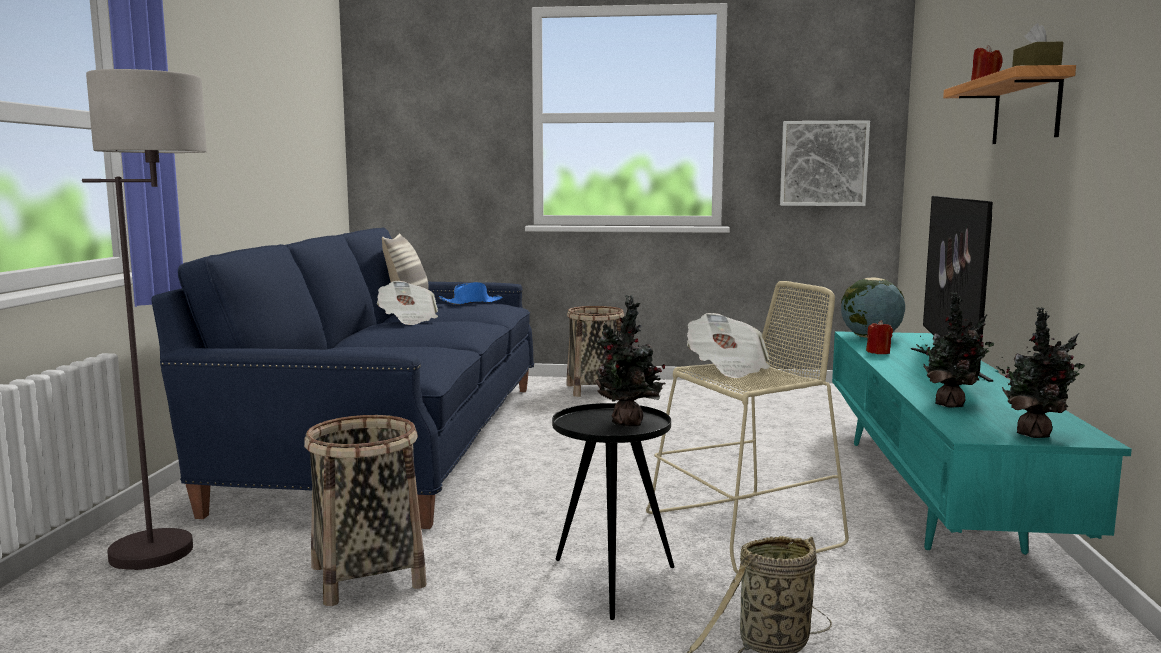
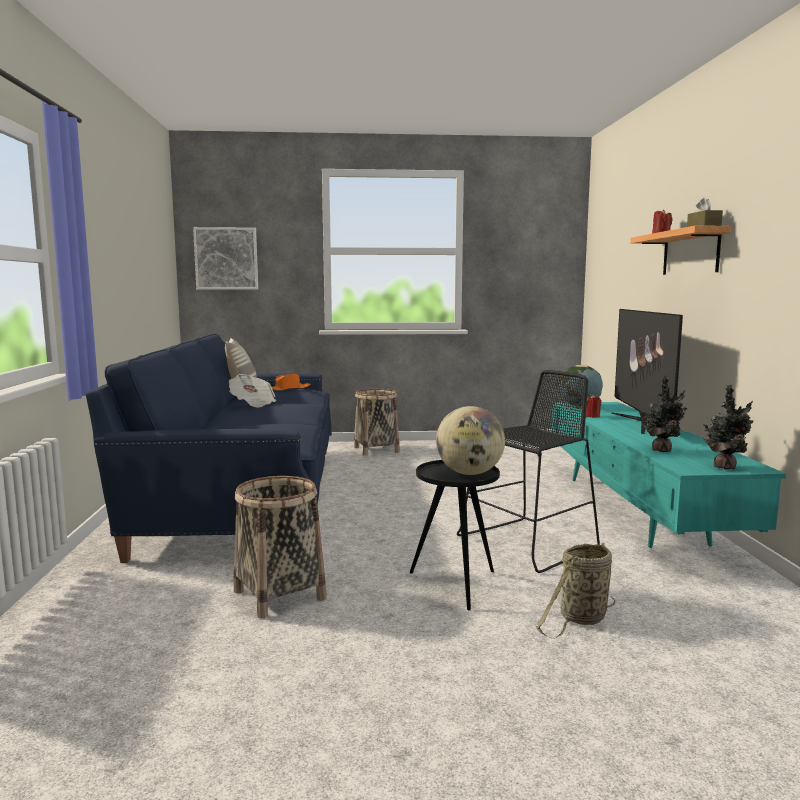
camera: 10 degrees left, 0 degrees up
grey floor lamp [82,69,207,570] -> none
blue hat [439,282,503,305] -> orange hat [271,374,311,391]
potted plant [595,295,666,427] -> globe [436,406,505,475]
beige stool [646,281,849,573] -> black stool [457,370,600,573]
newspaper [687,313,770,378] -> none
picture [780,120,870,206] -> picture moved to [193,227,258,290]

